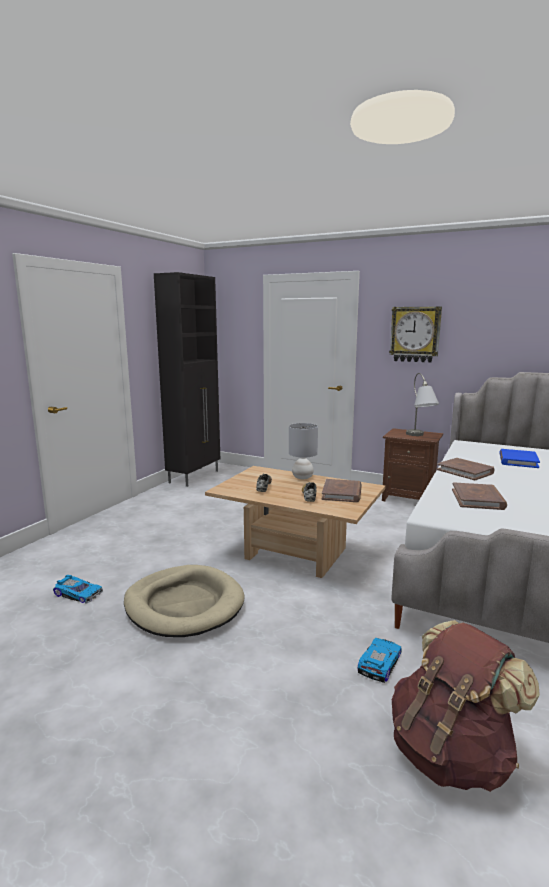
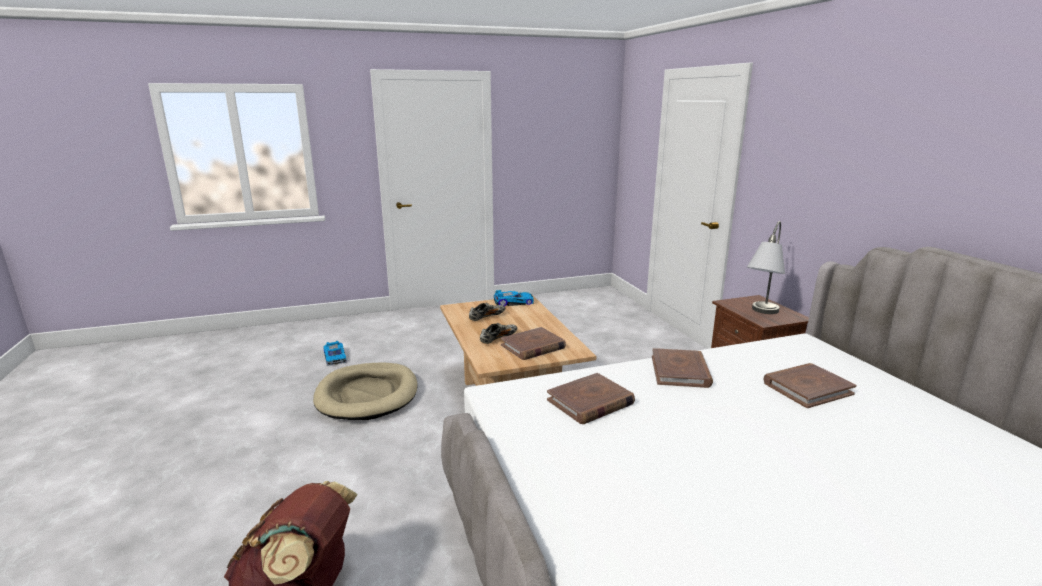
camera: 45 degrees right, 5 degrees up
black cabinet [154,272,220,487] -> none
grey table lamp [289,423,318,479] -> none
toy car [357,638,402,683] -> toy car moved to [494,290,534,306]
wall clock [389,306,442,363] -> none
blue book [499,449,540,468] -> brown book [764,363,856,408]

